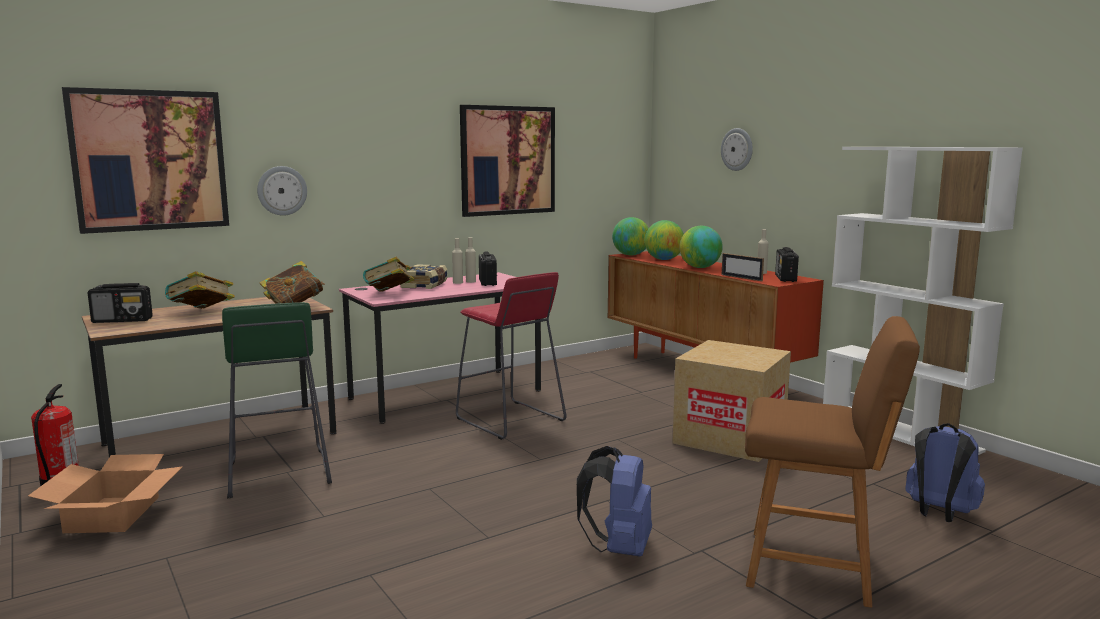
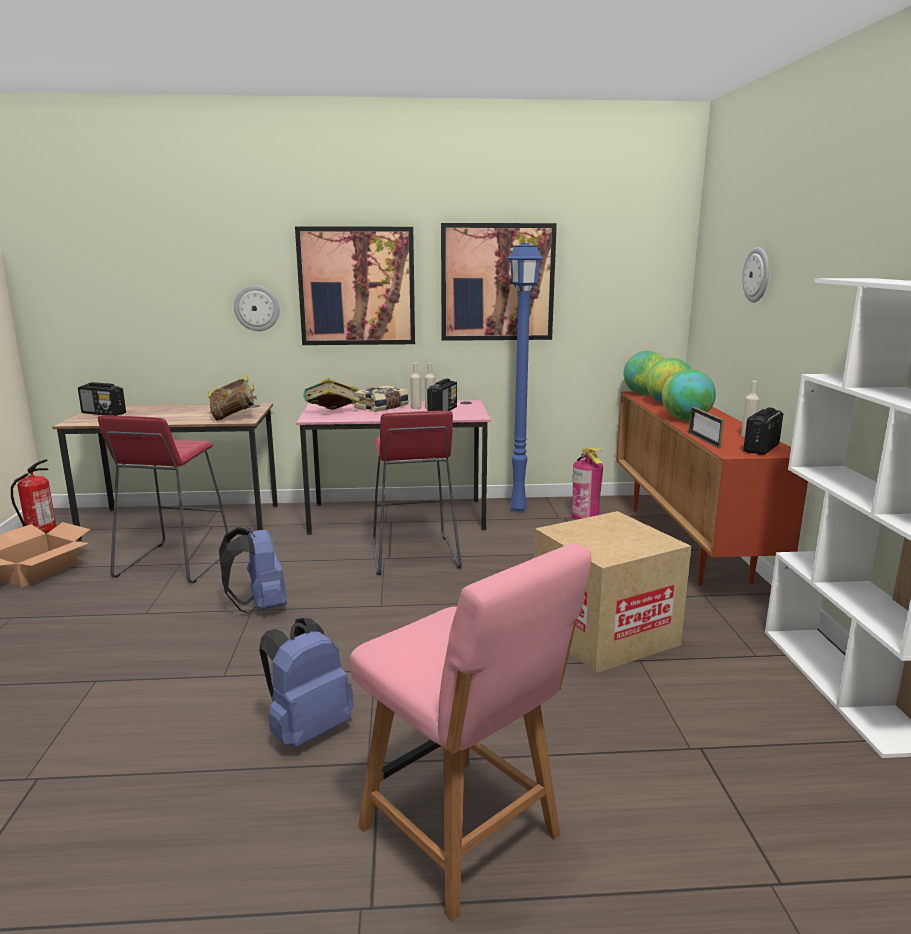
camera: 30 degrees right, 5 degrees up
picture [62,87,229,234] -> picture moved to [295,226,415,345]
book [165,271,235,309] -> none
green stool [222,302,332,498] -> red stool [98,415,231,583]
brown chair [745,316,920,608] -> pink chair [350,543,591,921]
blue backpack [905,423,985,522] -> blue backpack moved to [219,527,287,614]
none -> blue floor lamp [507,243,544,513]
none -> fire extinguisher [572,448,603,520]

